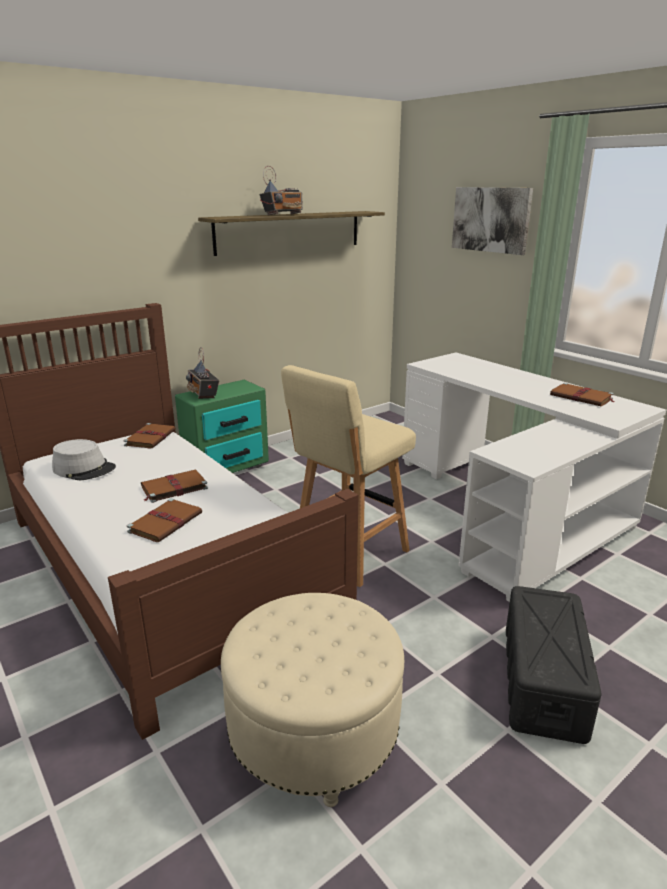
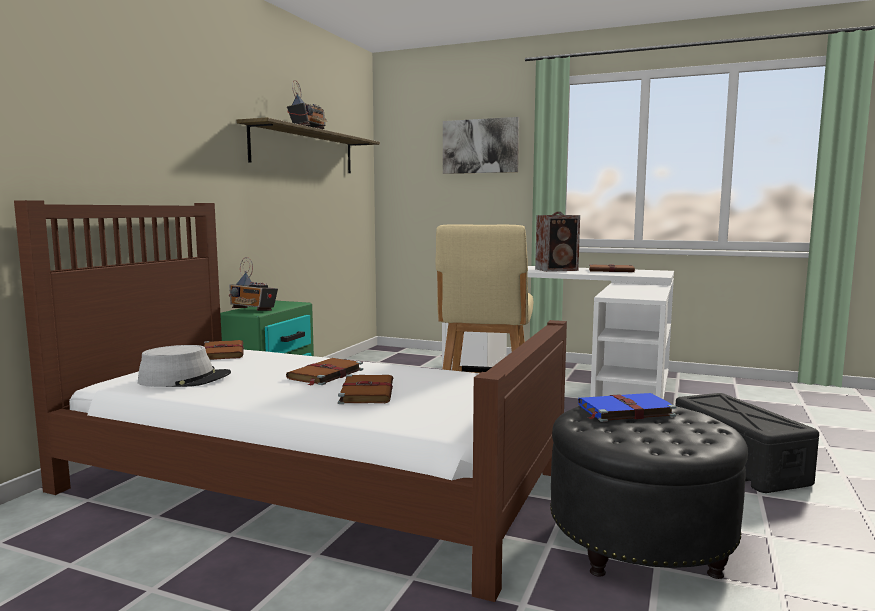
camera: 30 degrees left, 15 degrees down
beige ottoman [221,593,404,807] -> black ottoman [550,406,748,579]
none -> speaker [535,212,580,272]
none -> blue book [578,393,677,422]

